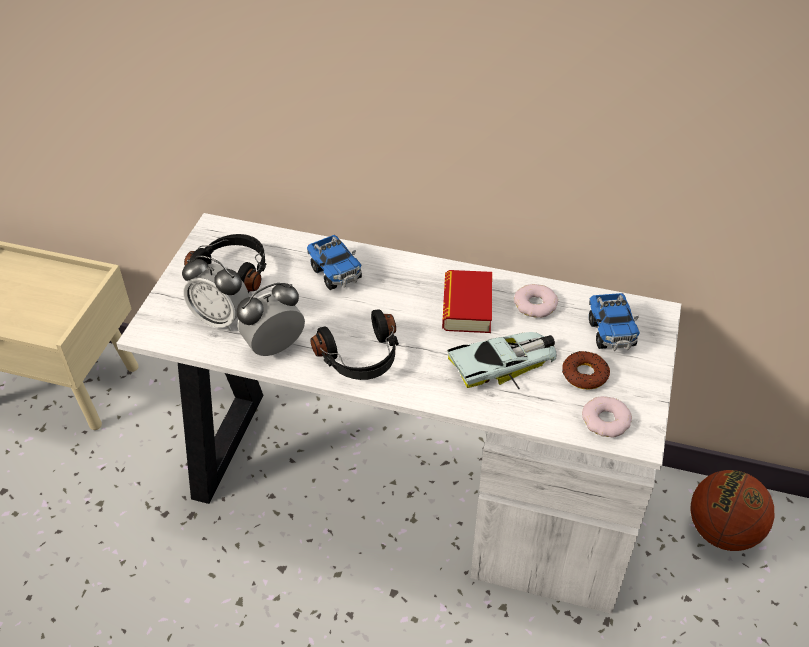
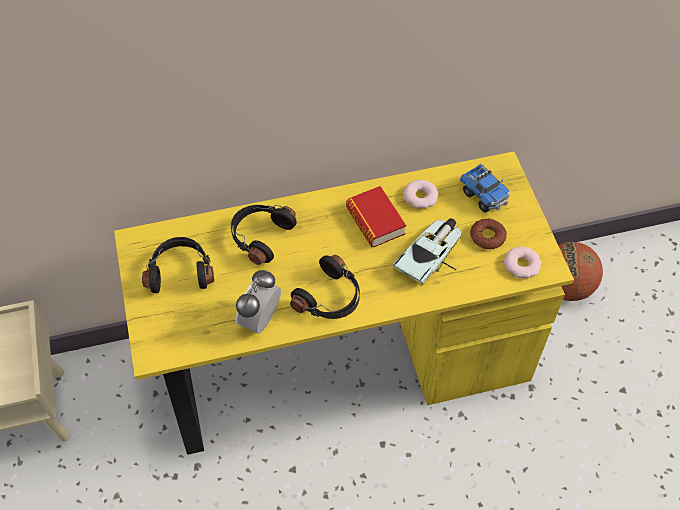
camera: 30 degrees left, 10 degrees up
white desk [116,213,681,614] -> yellow desk [114,151,574,455]
alarm clock [182,255,249,331] -> none
toy truck [307,235,362,290] -> black headphones [231,205,297,265]

